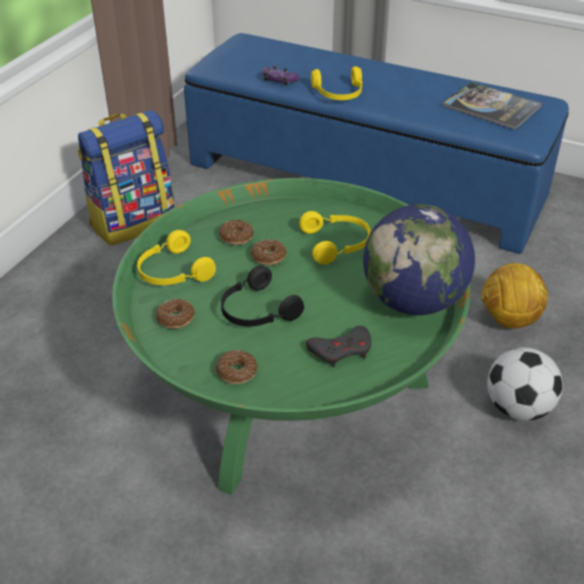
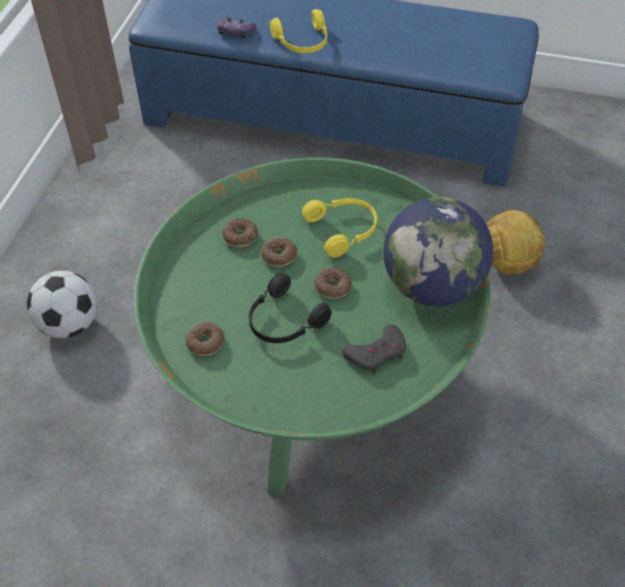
camera: 10 degrees left, 10 degrees up
backpack [77,110,175,246] -> none
yellow headphones [137,230,216,285] -> none
donut [216,350,258,384] -> donut moved to [315,267,352,299]
book [443,82,542,130] -> none
football [487,347,563,421] -> football moved to [27,271,97,338]

